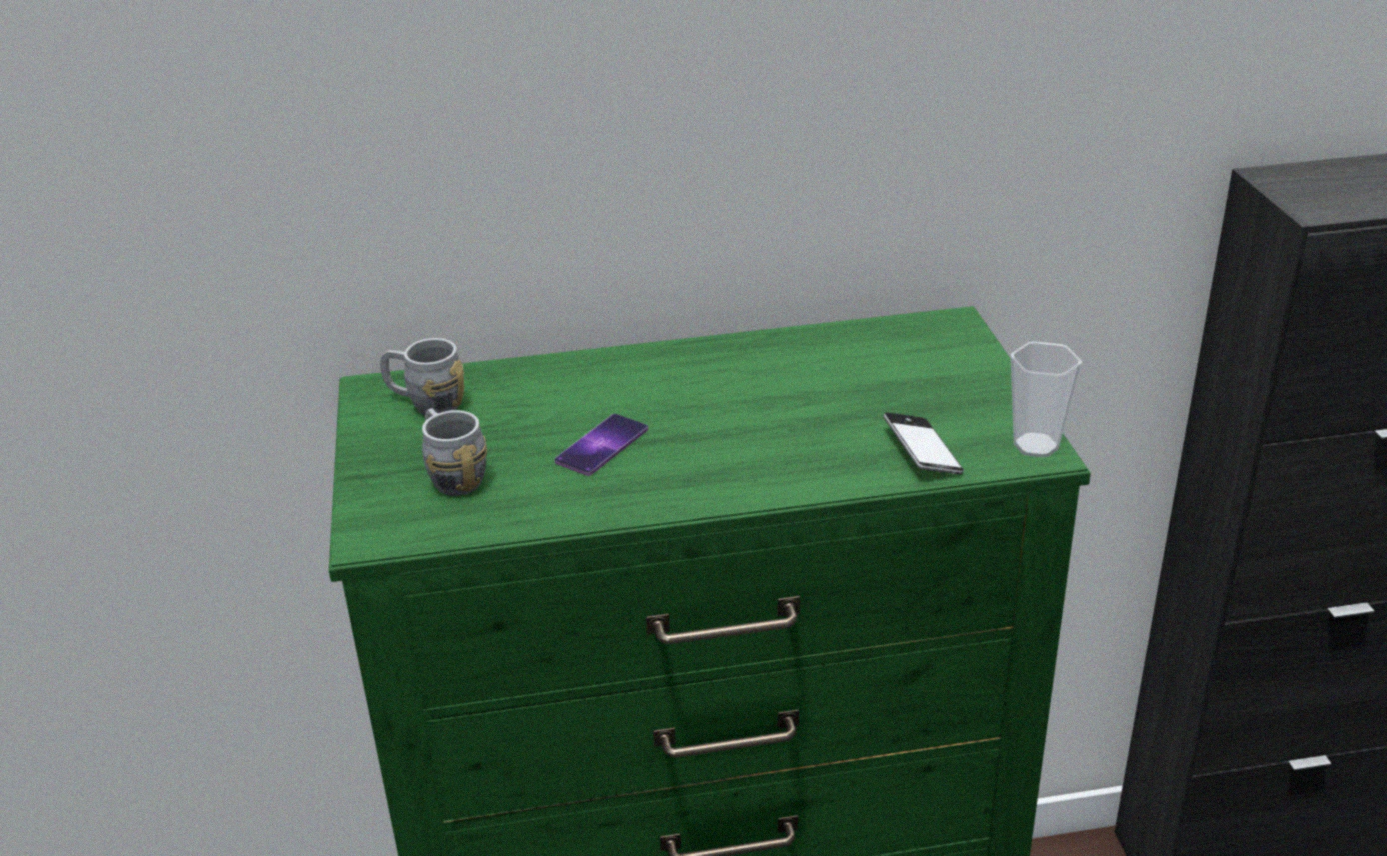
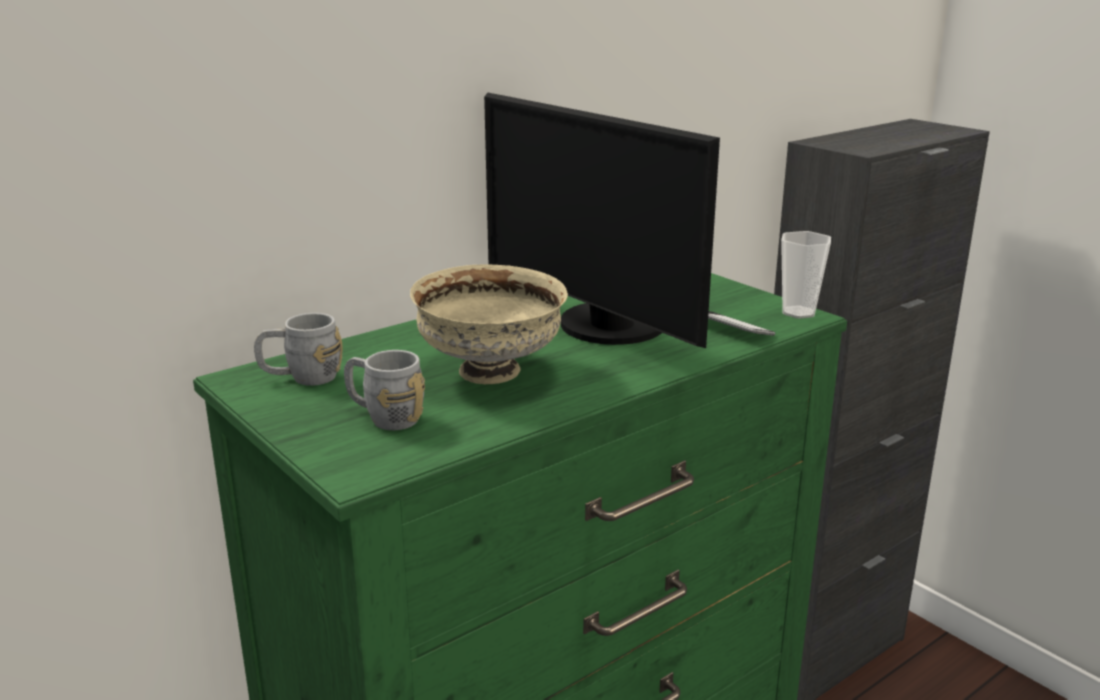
camera: 30 degrees left, 10 degrees down
phone [554,414,648,476] -> beige bowl [410,264,568,384]
none -> monitor [484,93,720,348]

